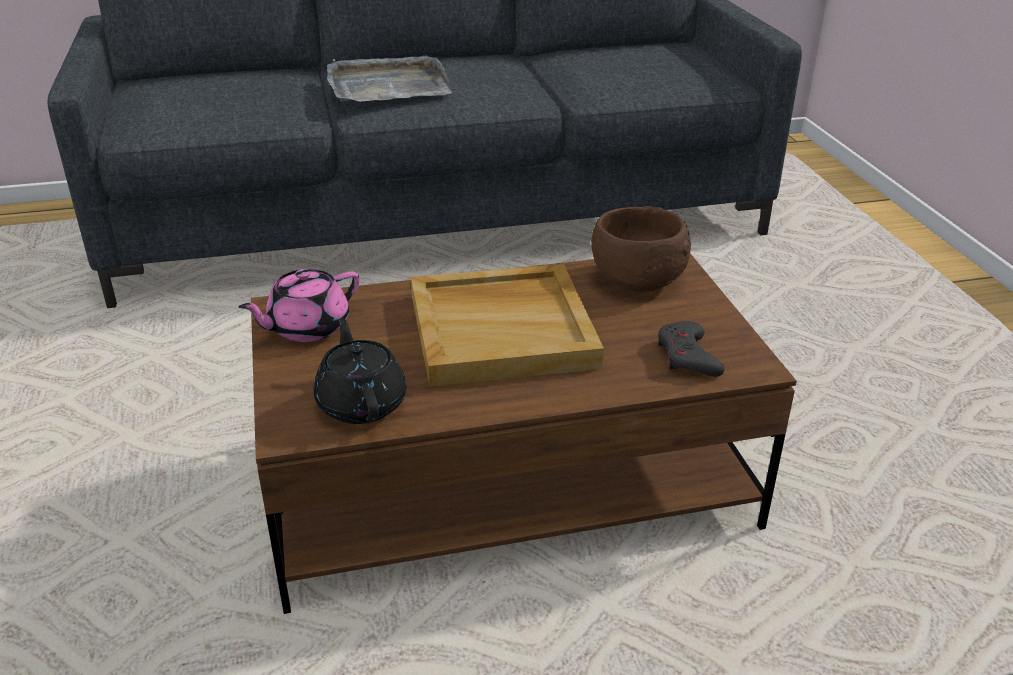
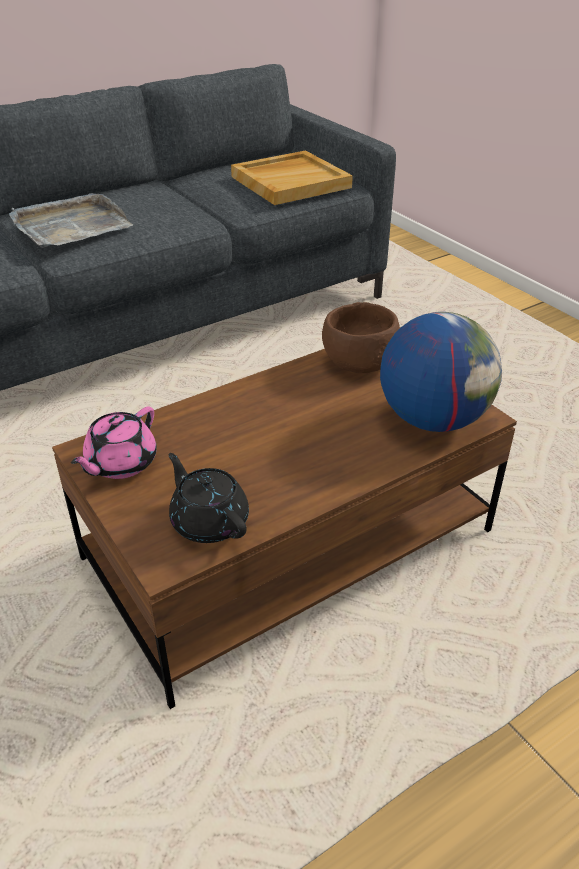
camera: 20 degrees left, 5 degrees up
beige tray [411,264,604,387] -> beige tray moved to [231,150,353,205]
grey game controller [658,321,725,377] -> globe [380,312,502,432]

